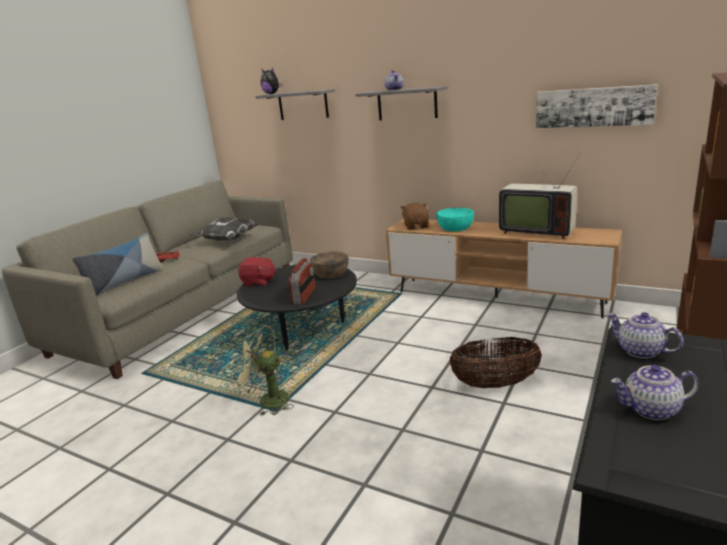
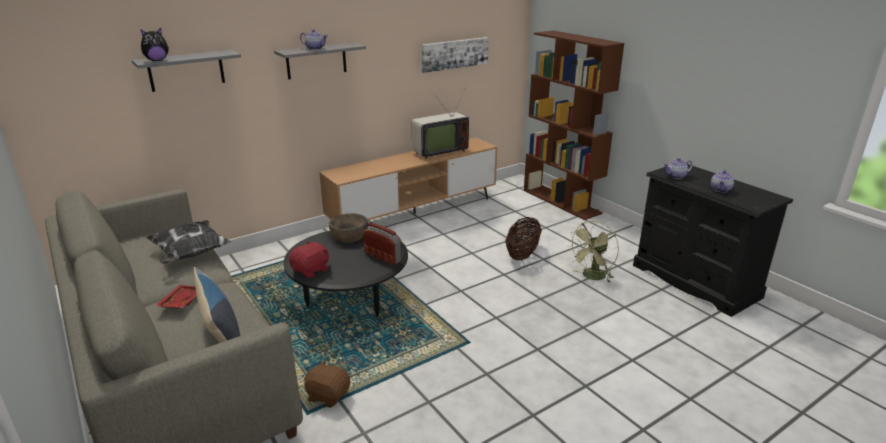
camera: 65 degrees left, 5 degrees up
green fan [231,324,294,416] -> green fan moved to [568,221,619,283]
brown plush toy [400,203,430,230] -> brown plush toy moved to [304,360,350,408]
turquoise bowl [436,207,474,231] -> none

